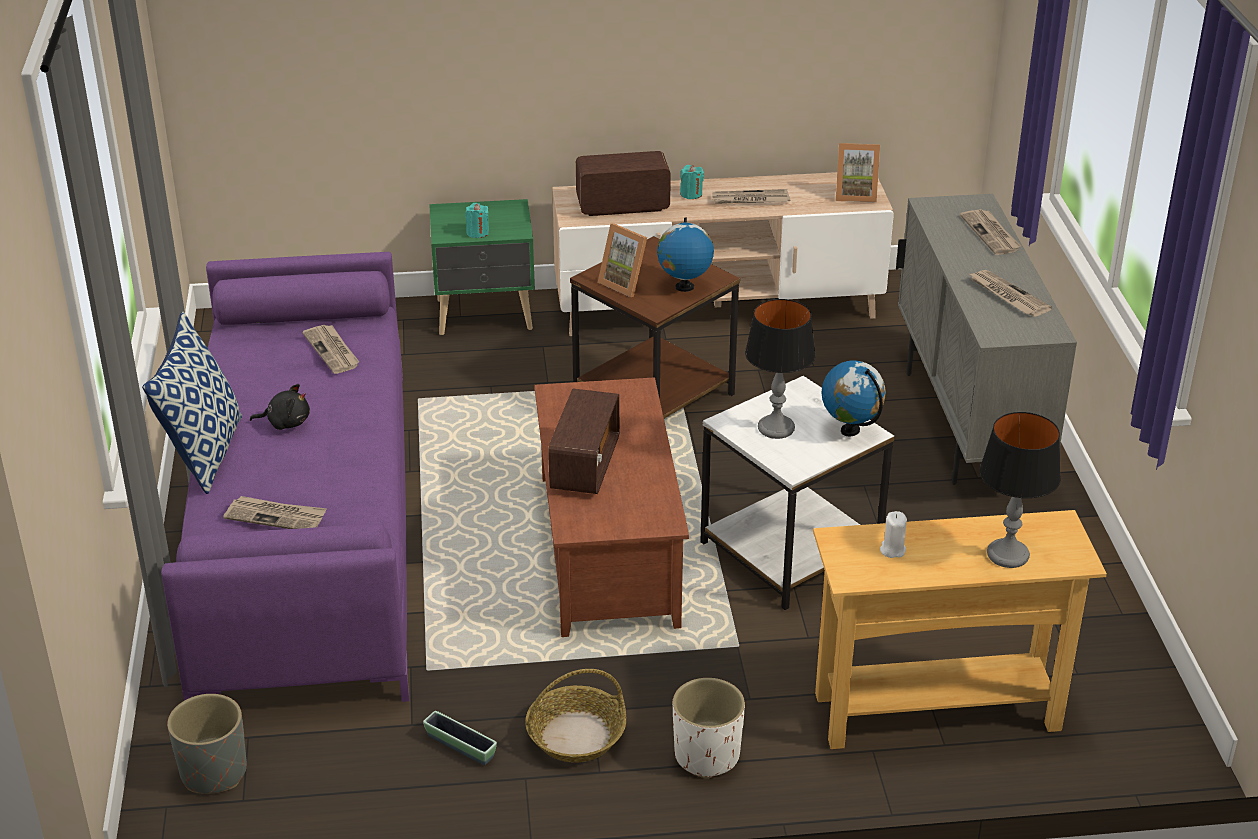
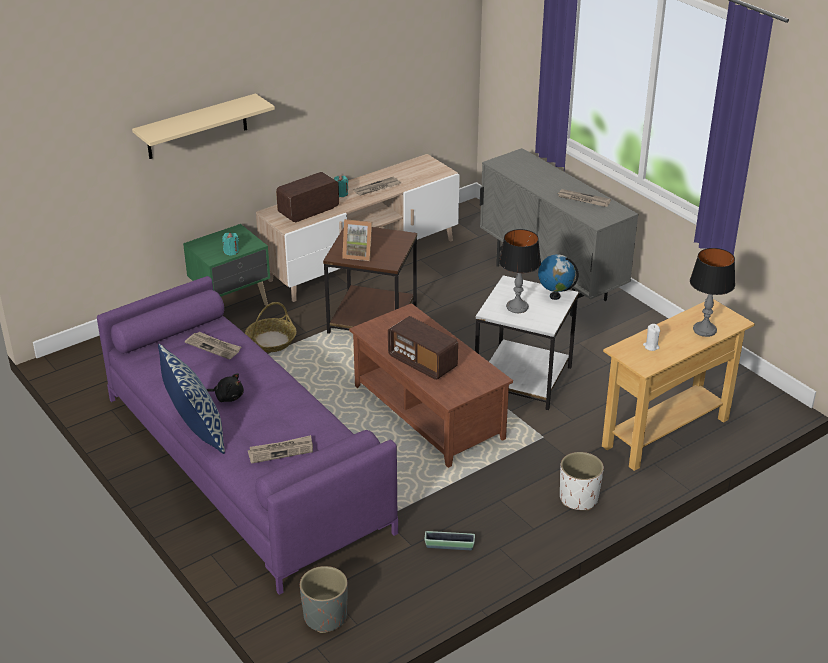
camera: 30 degrees left, 0 degrees up
black plush toy [250,384,310,430] -> black plush toy turned 45 degrees clockwise [207,373,244,402]
basket [525,669,626,762] -> basket moved to [245,302,296,352]
radio [548,389,620,494] -> radio turned 150 degrees clockwise [388,316,458,380]
globe [657,218,714,292] -> none
picture frame [836,143,880,203] -> none
newspaper [960,209,1021,255] -> none
none -> beige shelf [132,94,275,159]

